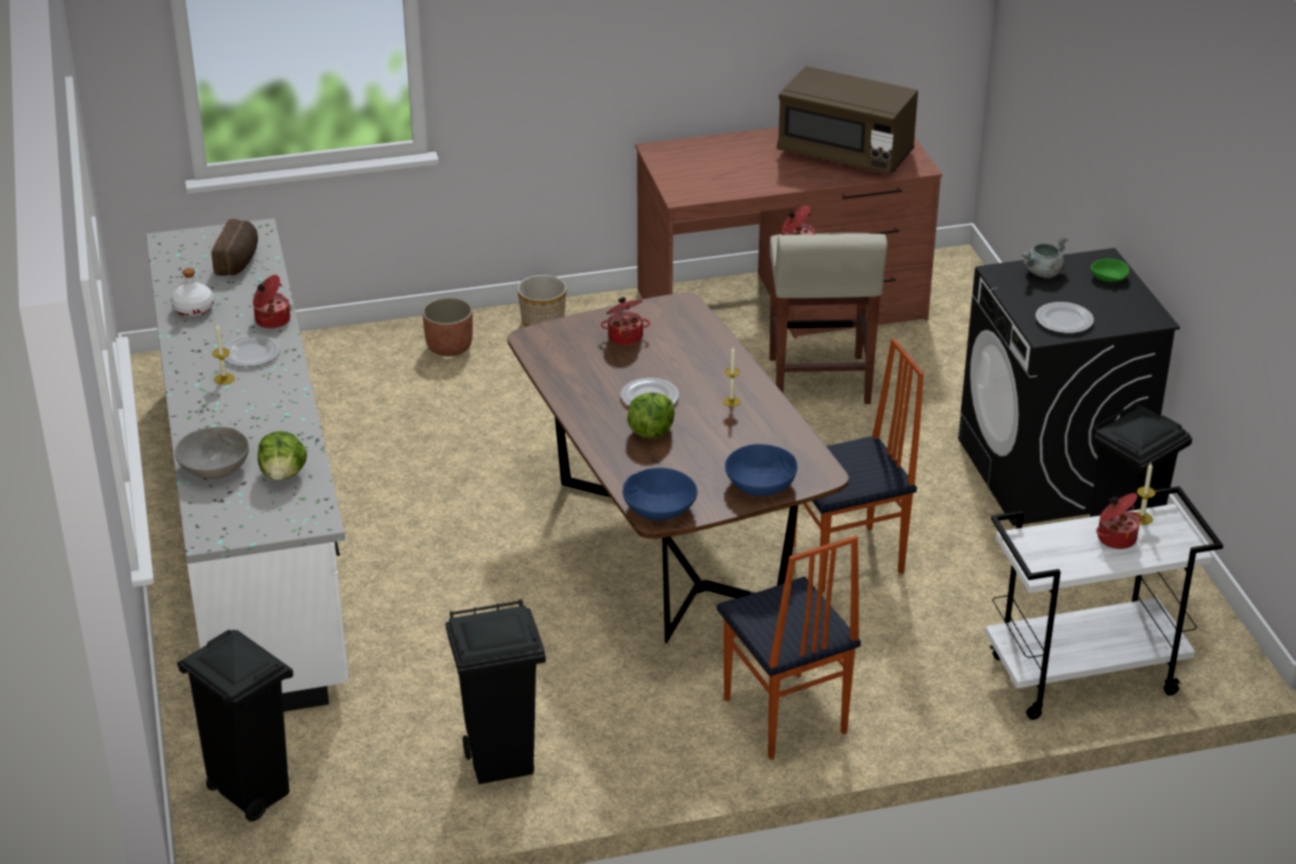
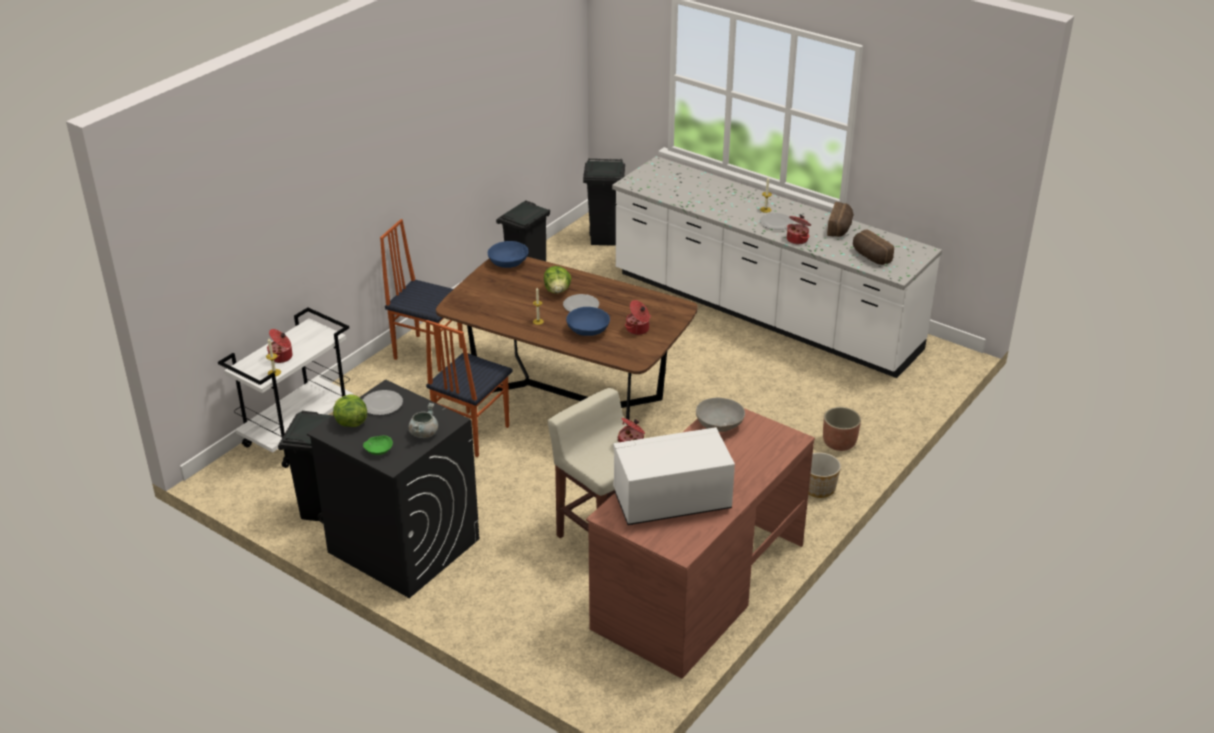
camera: 140 degrees right, 0 degrees up
white bottle [171,268,214,317] -> bread [827,202,854,237]
grey bowl [175,427,249,479] -> grey bowl moved to [696,398,745,432]
lettuce [258,431,307,481] -> lettuce moved to [333,395,367,427]
blue bowl [725,444,798,496] -> blue bowl moved to [566,307,610,336]
brown microwave [777,66,918,174] -> white microwave [613,427,735,525]

